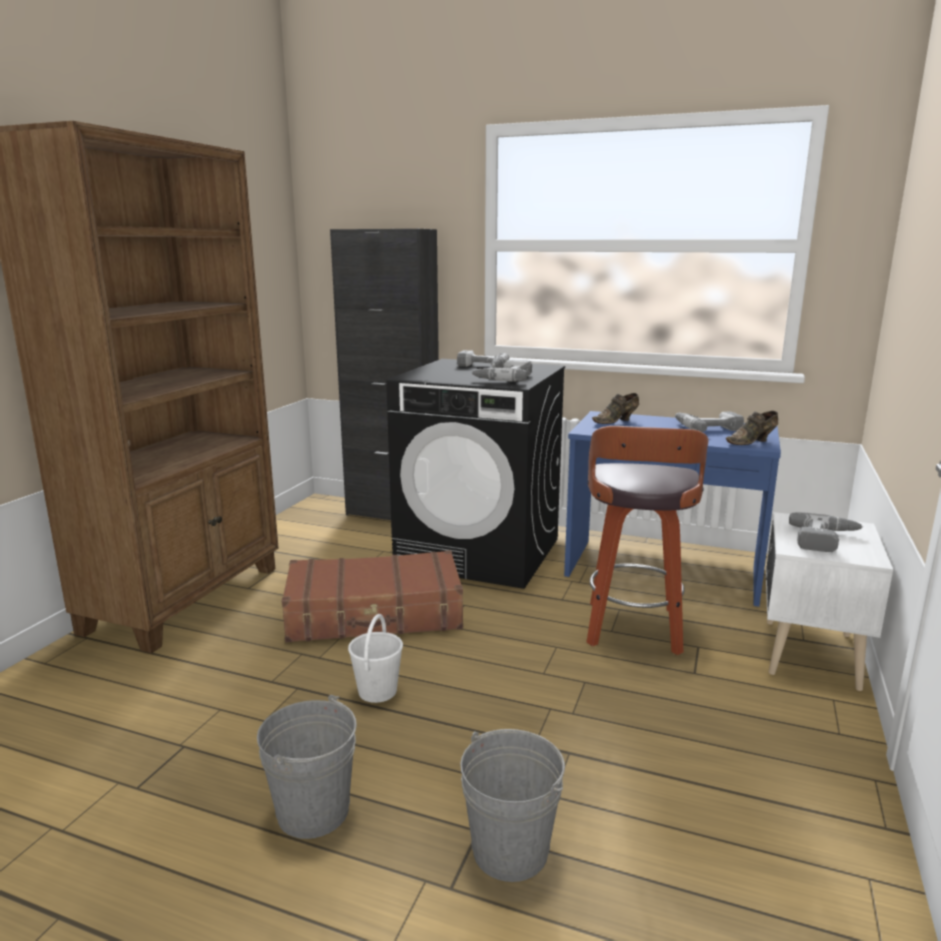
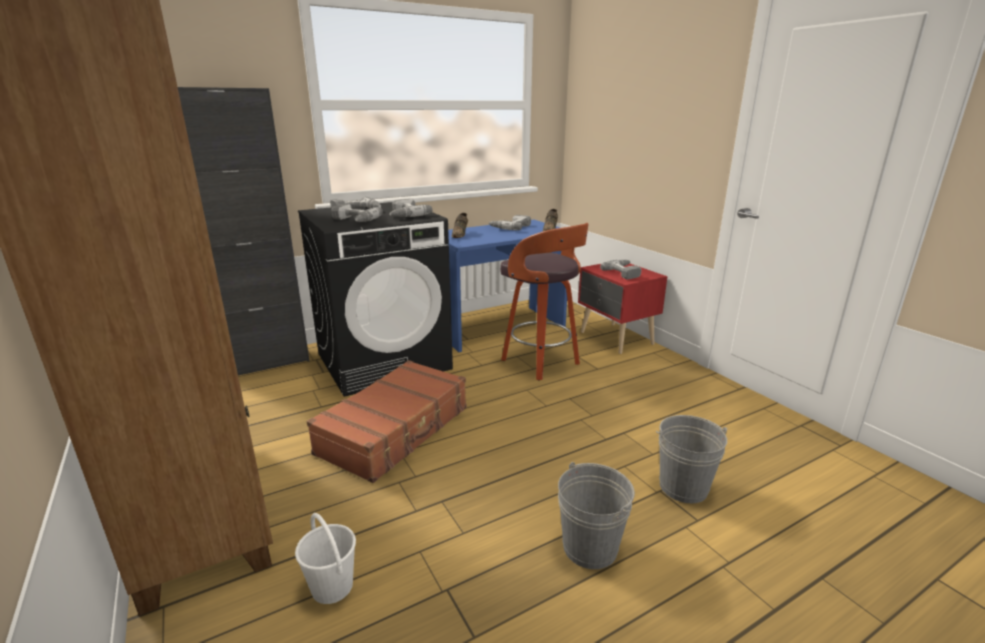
camera: 50 degrees left, 5 degrees up
white bucket [348,614,403,703] -> white bucket moved to [295,513,356,604]
white nightstand [766,512,893,691] -> red nightstand [578,263,668,354]
none -> power drill [331,204,383,222]

